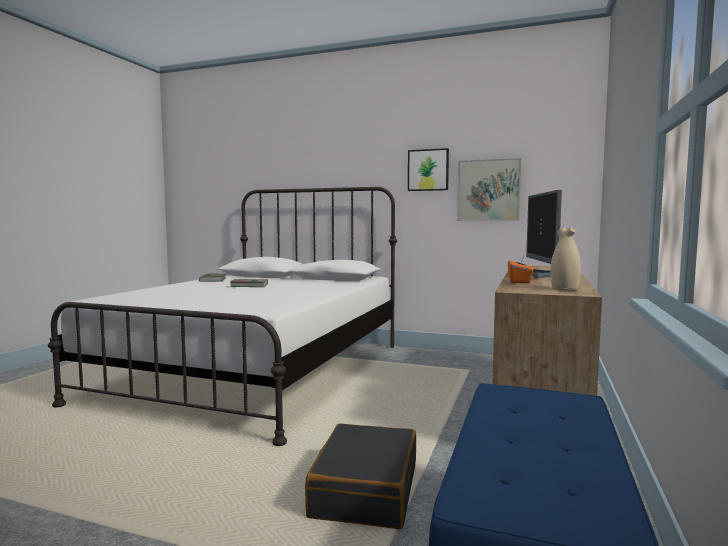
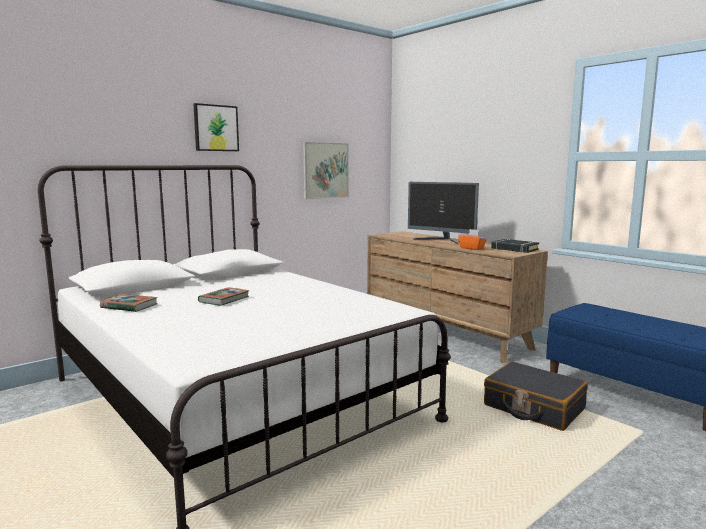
camera: 60 degrees left, 5 degrees up
picture [408,148,449,191] -> picture moved to [193,103,239,151]
beige vase [551,227,581,291] -> black book [491,239,539,253]

